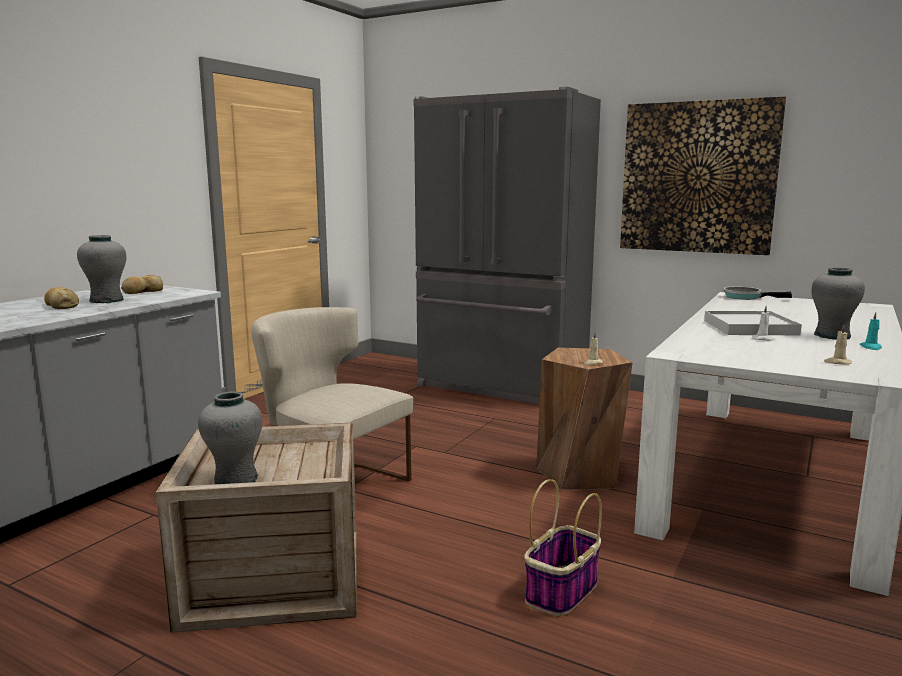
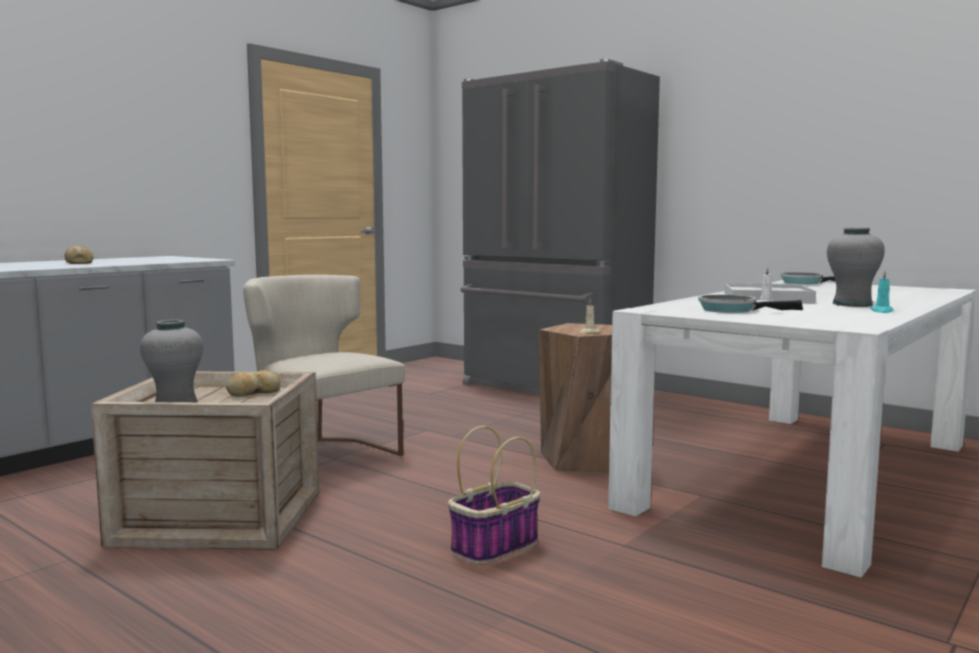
camera: 10 degrees right, 5 degrees down
grey vase [77,235,126,303] -> none
bread [121,275,163,294] -> bread moved to [226,369,280,397]
picture [620,96,786,255] -> none
beige candle [824,324,852,365] -> none
none -> frying pan [698,295,803,313]

